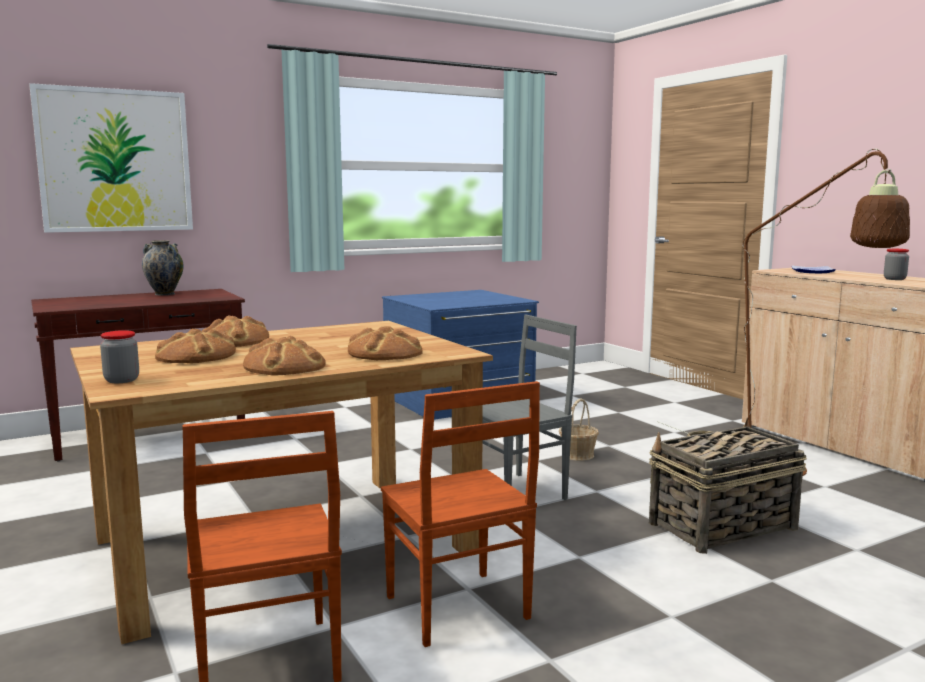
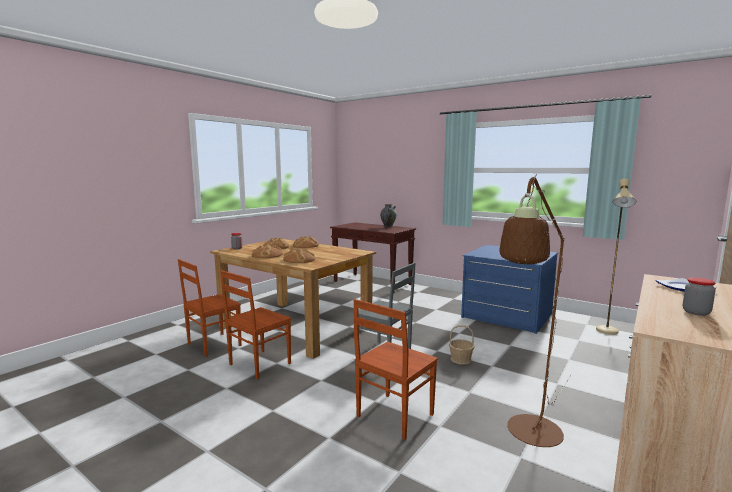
camera: 65 degrees right, 0 degrees up
picture [29,83,193,233] -> none
basket [649,418,807,554] -> brown chair [354,299,438,440]
none -> beige floor lamp [596,179,636,335]

